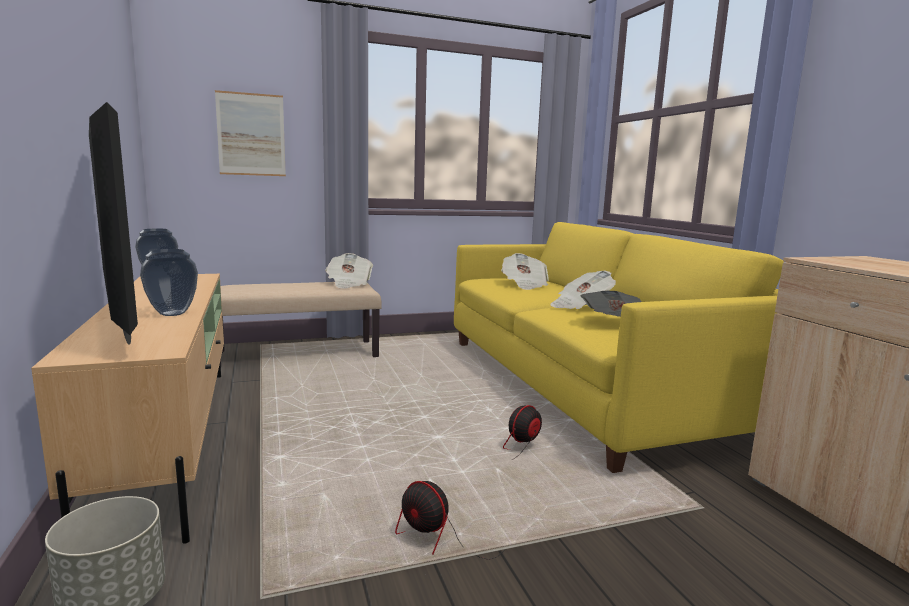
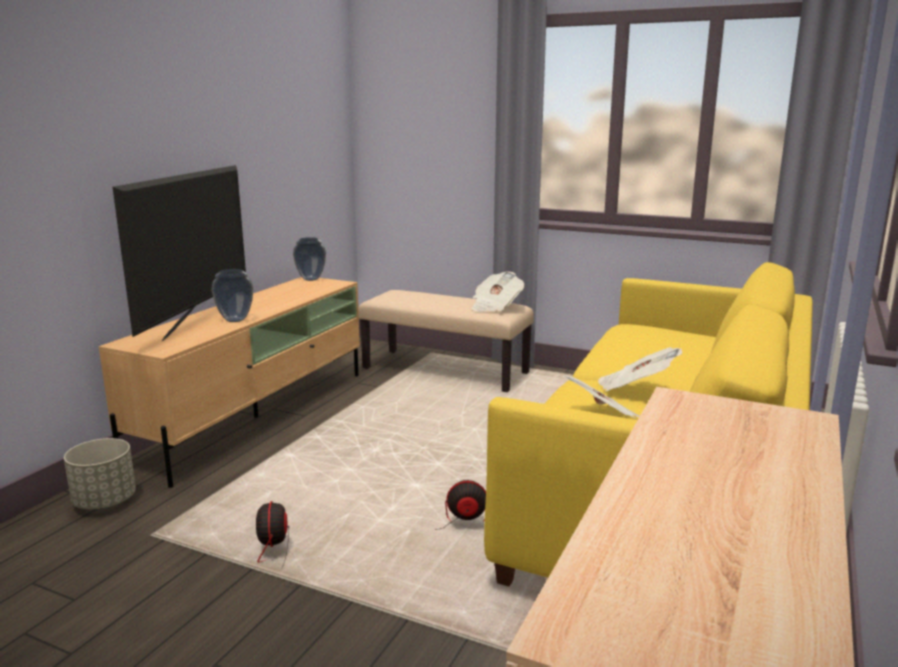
camera: 45 degrees right, 5 degrees up
picture [215,90,286,176] -> none
newspaper [502,253,549,290] -> none

